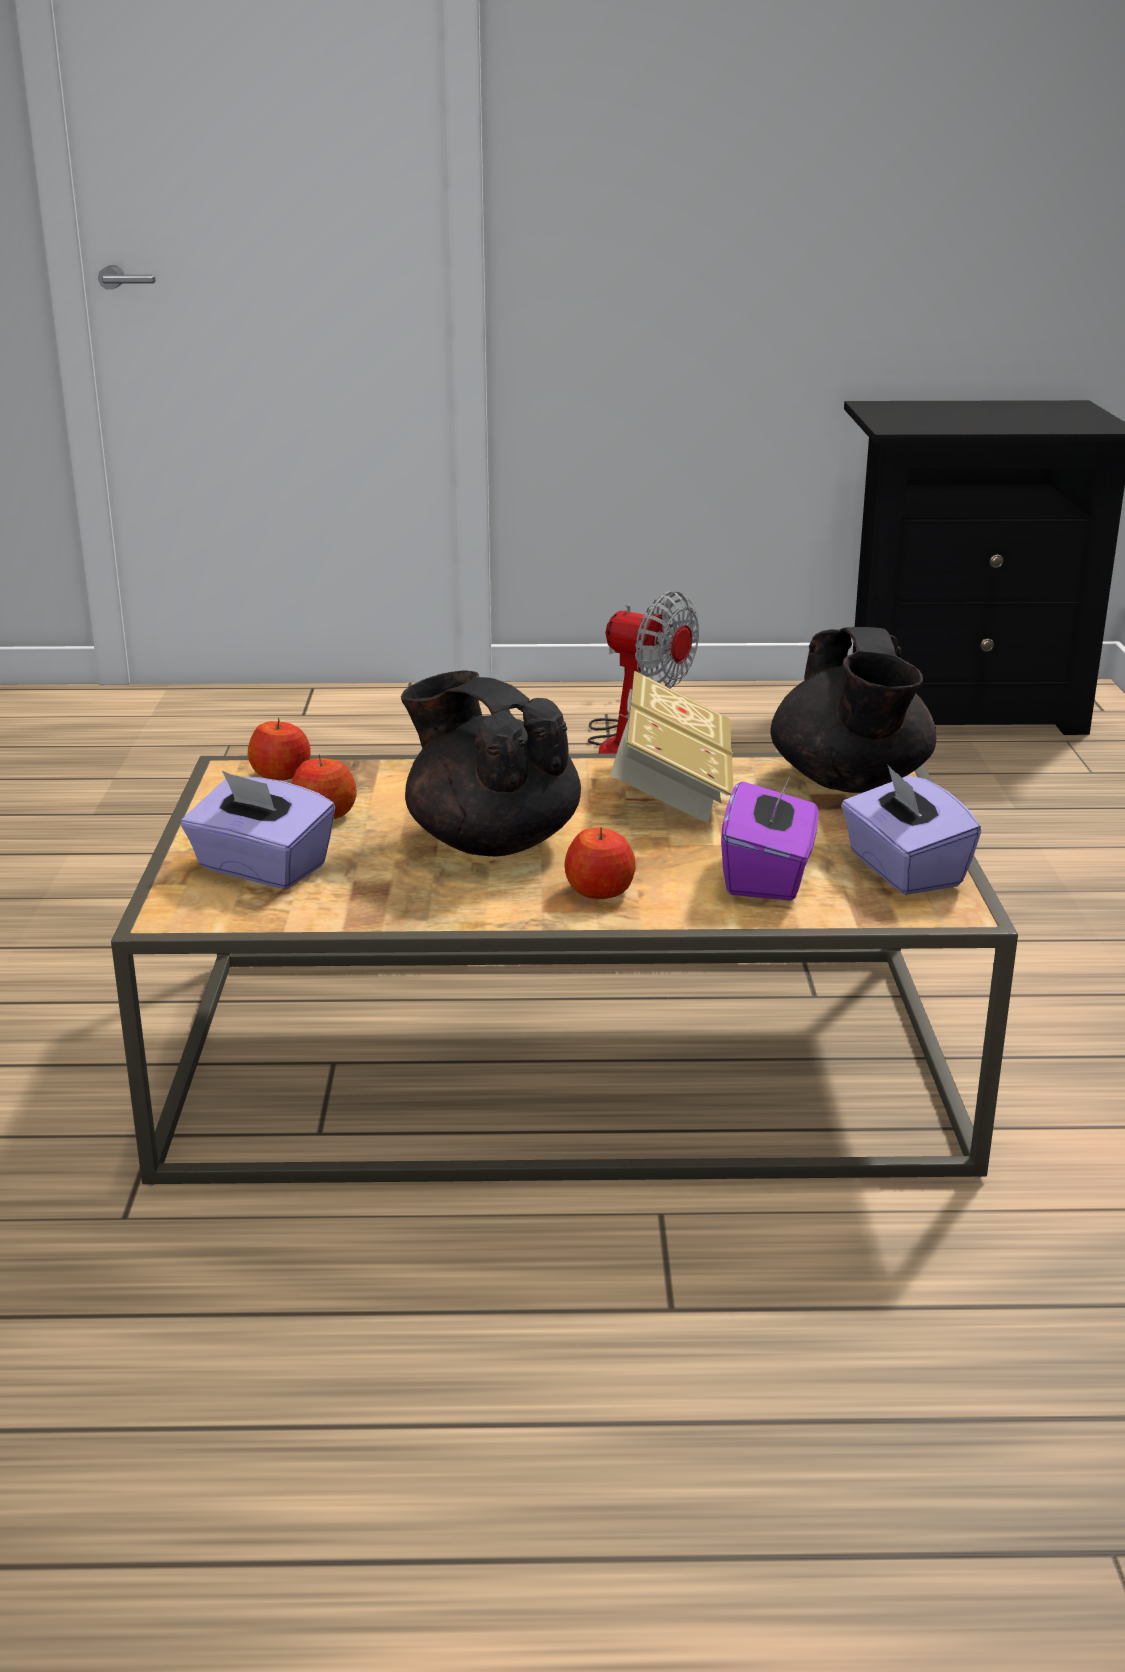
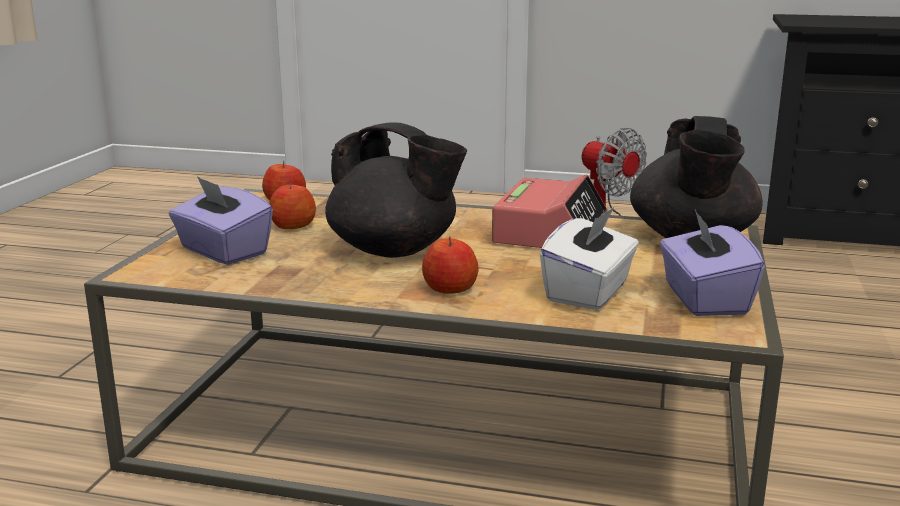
camera: 15 degrees right, 5 degrees down
black teapot [401,670,581,856] -> black teapot turned 150 degrees clockwise [325,122,468,258]
book [610,671,734,824] -> alarm clock [492,175,608,248]
purple tissue box [721,771,819,901] -> white tissue box [540,207,639,310]

